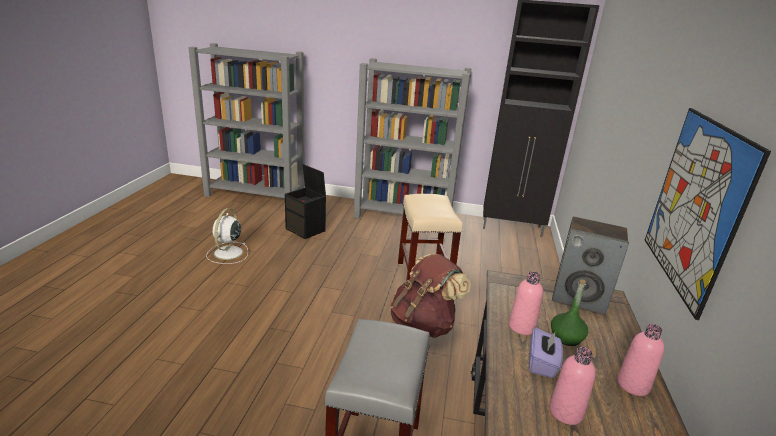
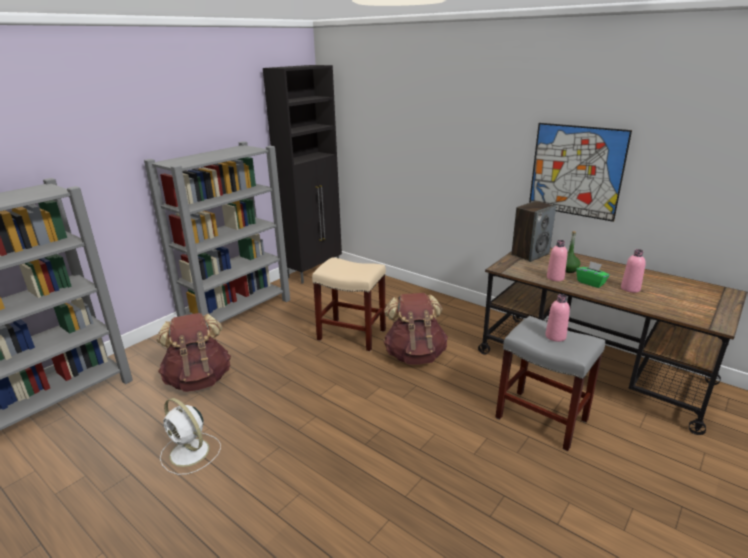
camera: 60 degrees left, 0 degrees up
black storage box [285,164,326,239] -> brown backpack [156,313,231,392]
purple tissue box [529,327,563,378] -> green tissue box [576,261,610,288]
pink bottle [617,324,664,396] -> pink bottle moved to [545,294,570,342]

